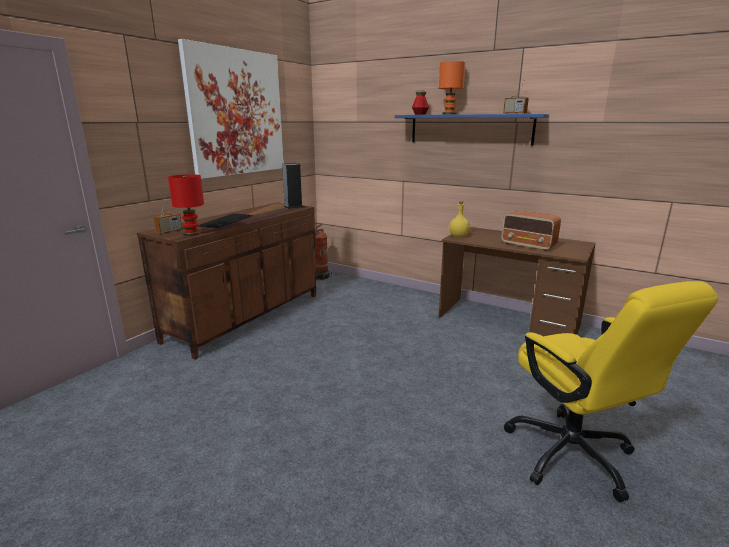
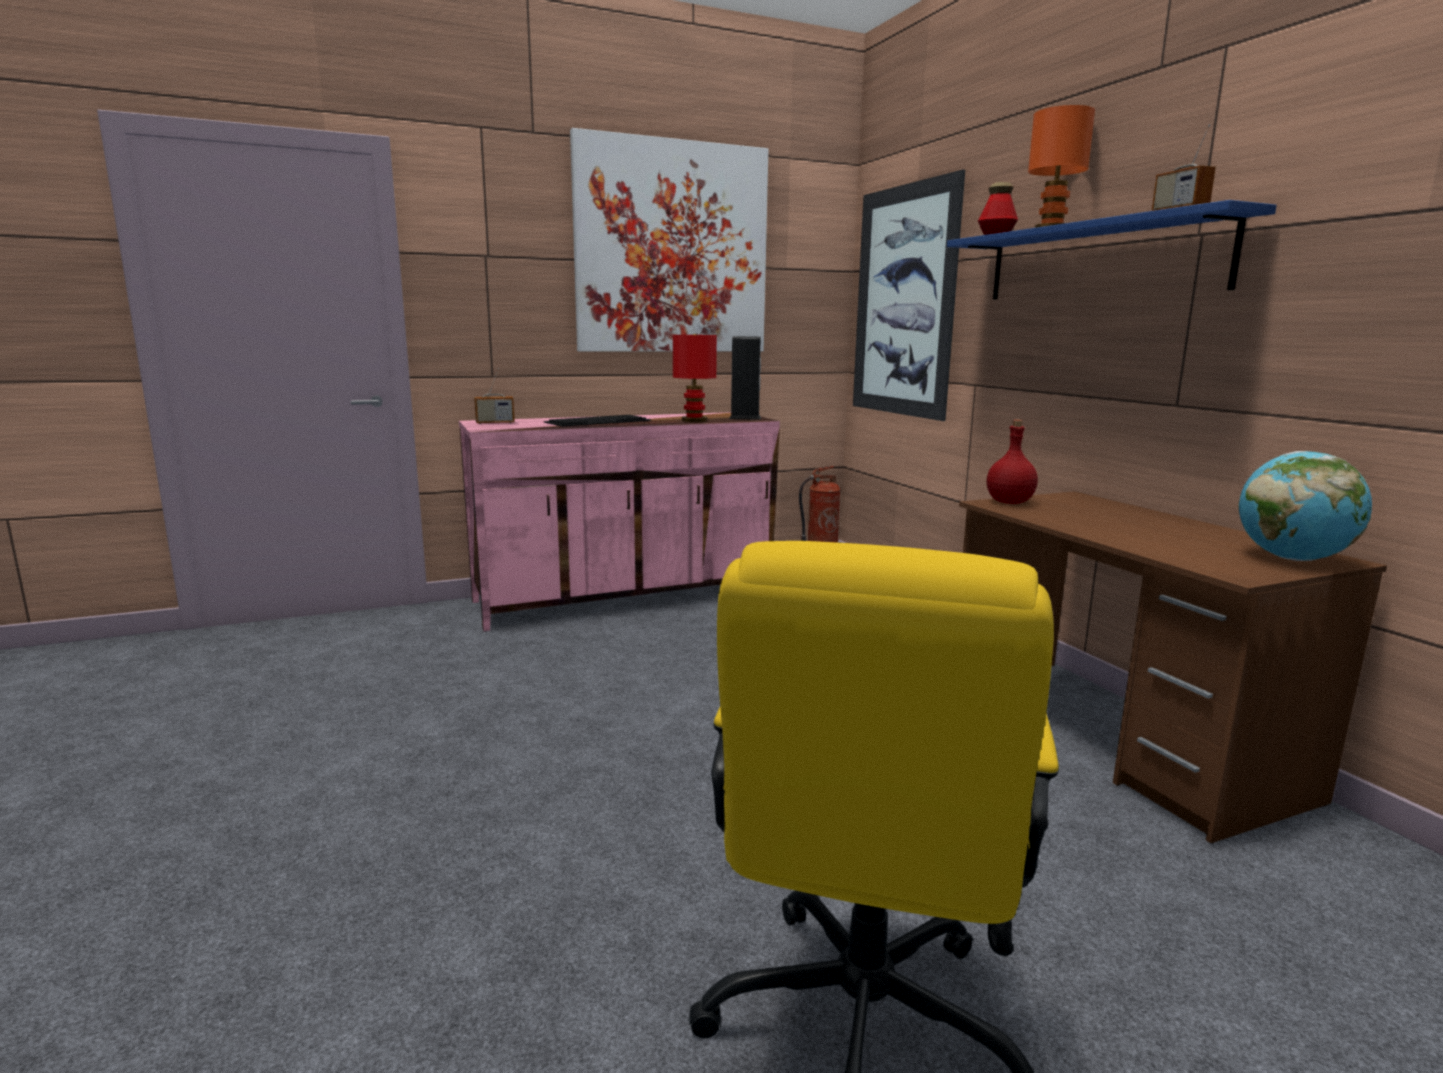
camera: 35 degrees right, 5 degrees down
brown cabinet [137,202,316,360] -> pink cabinet [459,412,780,631]
red table lamp [168,174,204,236] -> red table lamp moved to [673,334,717,422]
yellow bottle [449,201,470,237] -> red bottle [987,420,1038,504]
radio [501,211,561,251] -> none
none -> picture [853,170,965,421]
none -> globe [1238,451,1372,561]

